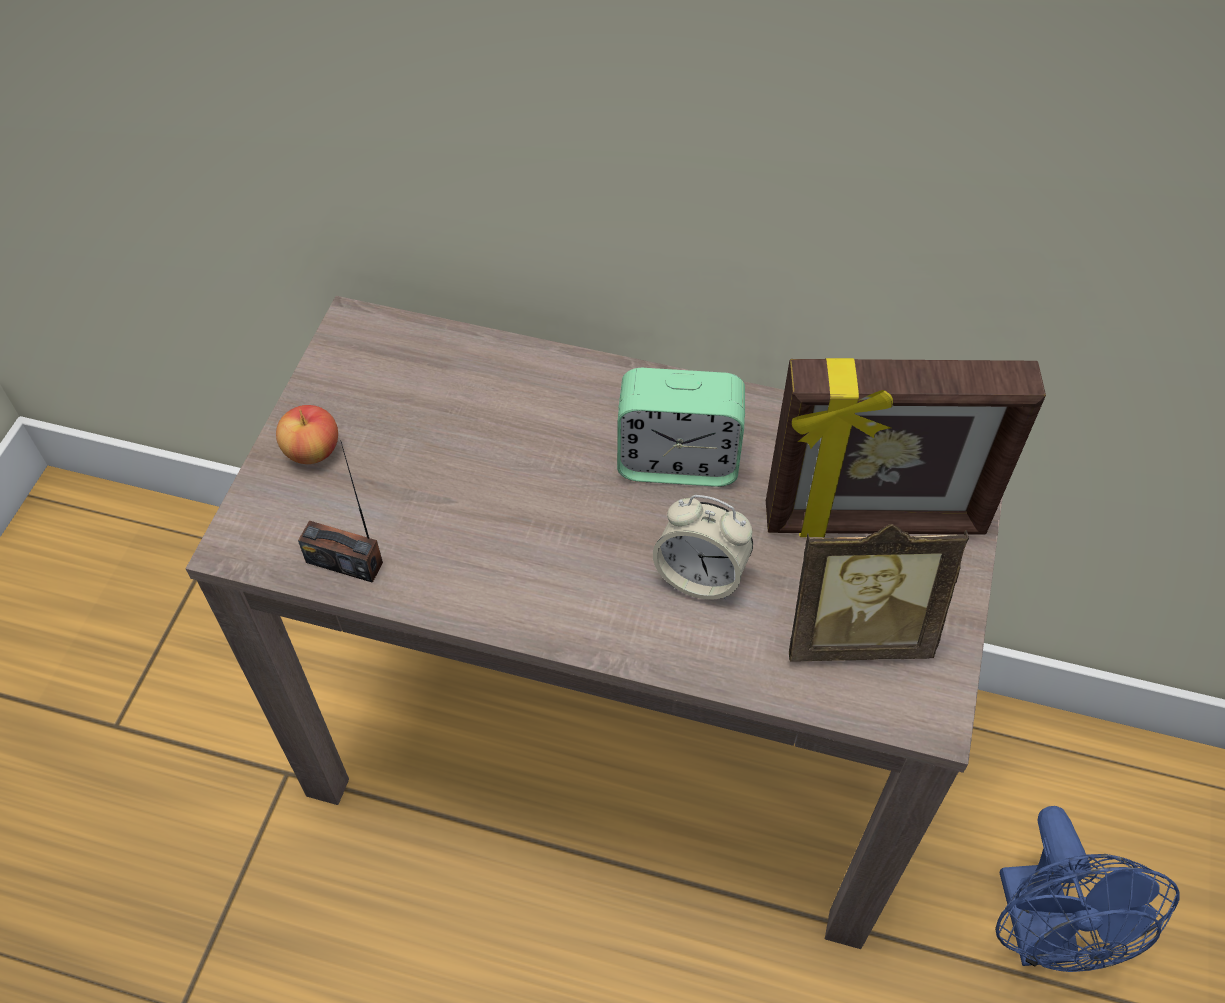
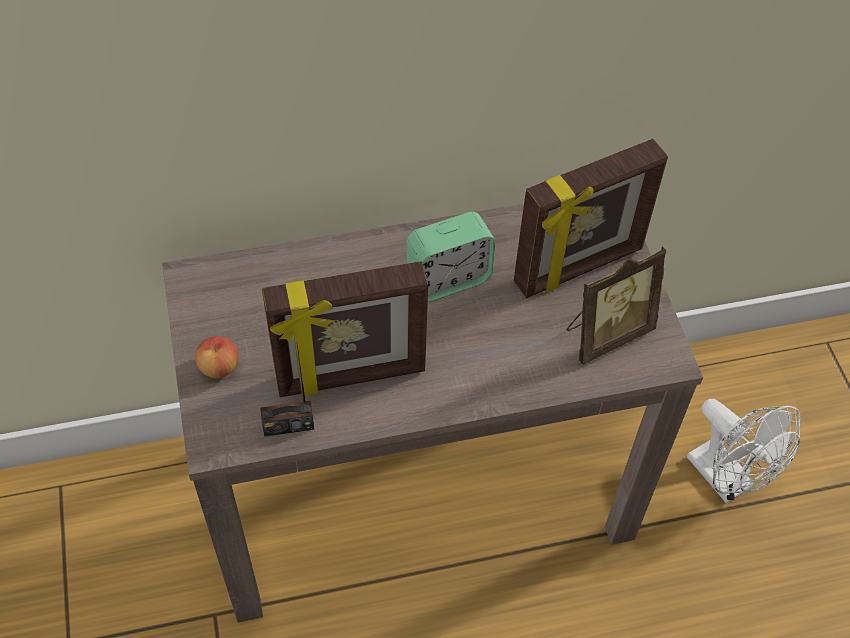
camera: 30 degrees left, 0 degrees up
alarm clock [653,495,753,600] -> none
blue fan [995,806,1180,972] -> white fan [687,399,801,504]
none -> picture frame [262,261,428,397]

